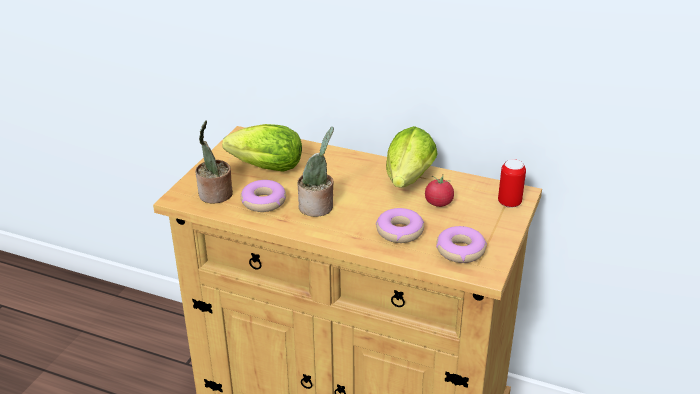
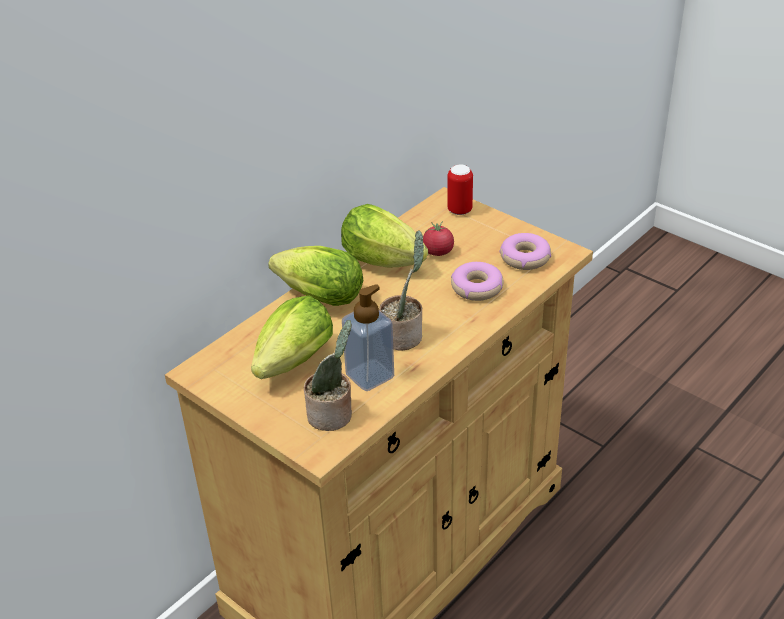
camera: 70 degrees left, 5 degrees up
donut [241,180,286,212] -> soap dispenser [342,284,394,391]
none -> lettuce [268,246,363,306]

